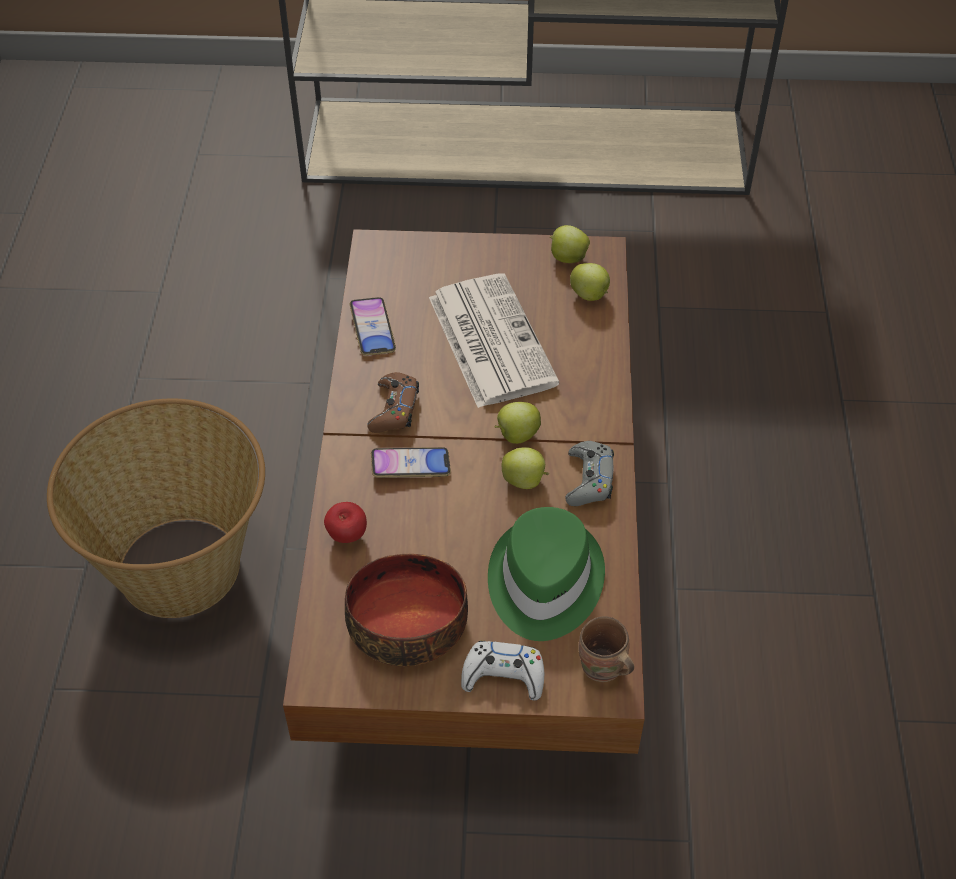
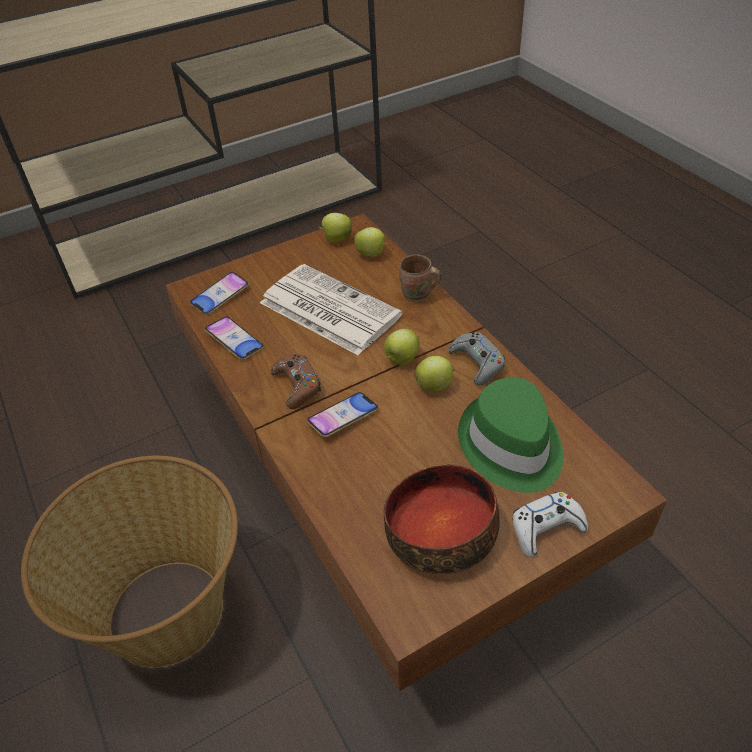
camera: 30 degrees left, 5 degrees down
apple [324,502,367,543] -> none
brown mug [578,616,634,682] -> brown mug moved to [399,254,441,302]
none -> phone [190,272,249,316]

